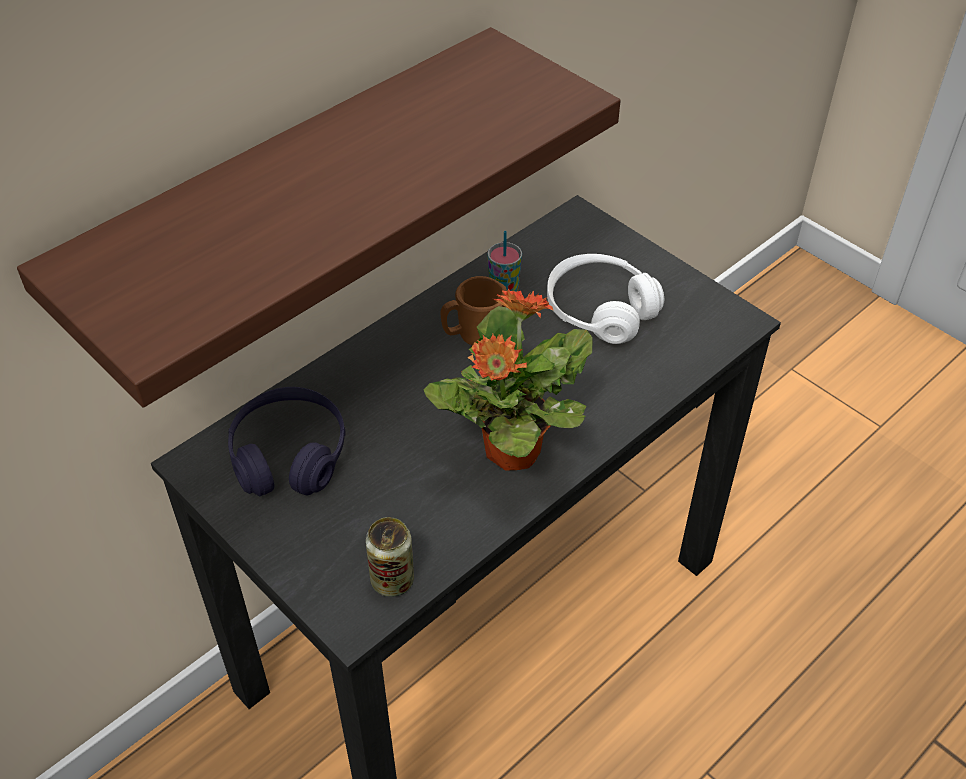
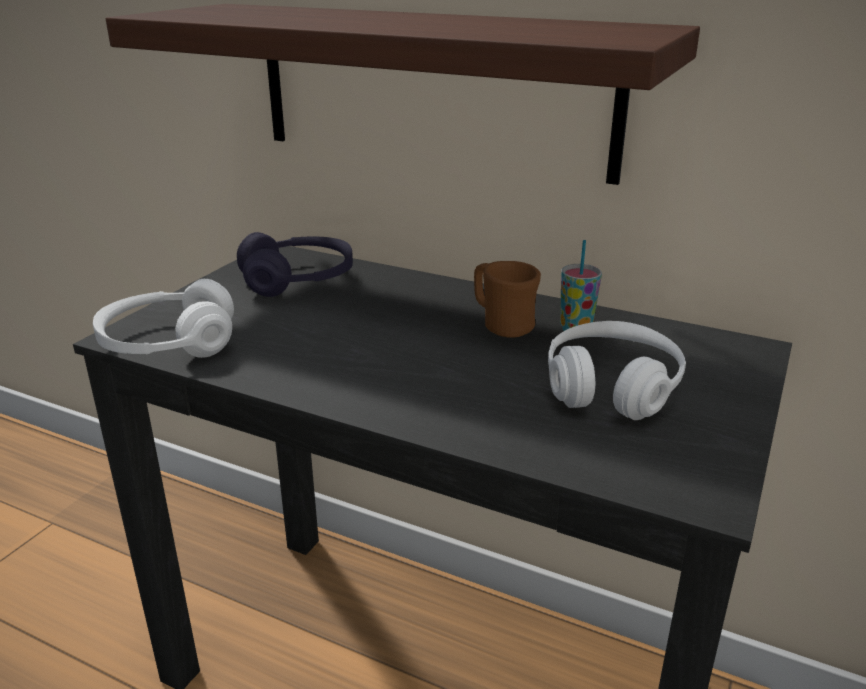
camera: 70 degrees right, 20 degrees down
can [366,517,414,597] -> white headphones [93,279,234,358]
potted plant [423,289,592,471] -> none

